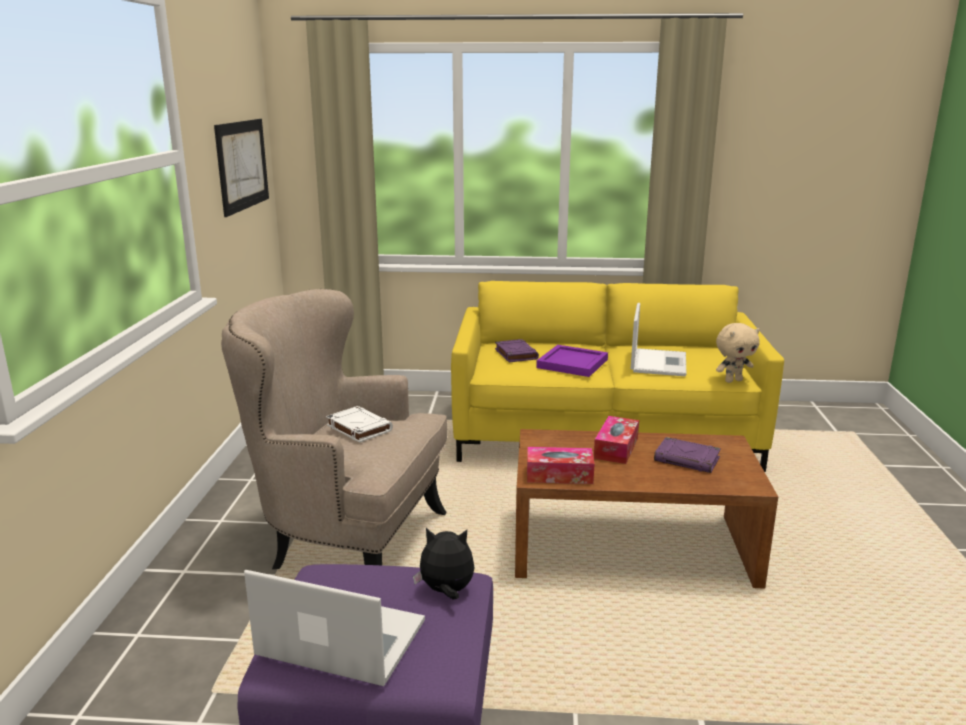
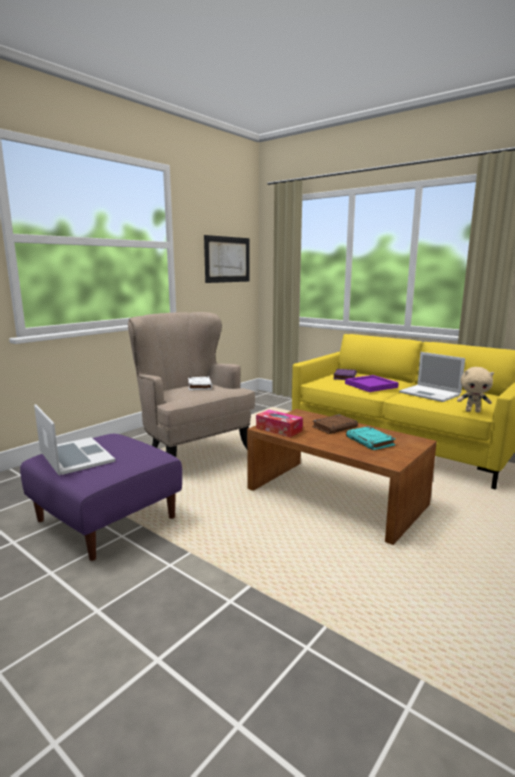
camera: 35 degrees right, 5 degrees down
plush toy [413,528,475,600] -> none
tissue box [594,416,639,464] -> brown book [312,414,358,434]
laptop [631,303,686,376] -> laptop turned 90 degrees clockwise [399,352,465,402]
purple book [654,437,721,473] -> turquoise book [346,426,396,450]

